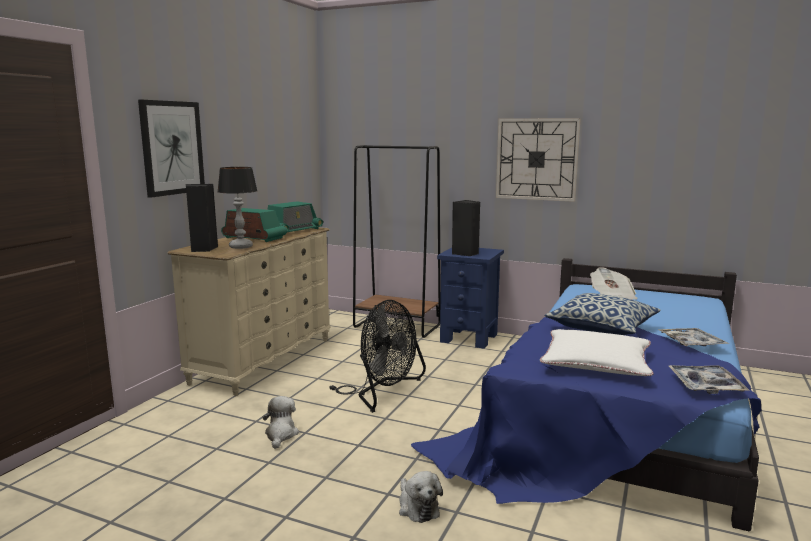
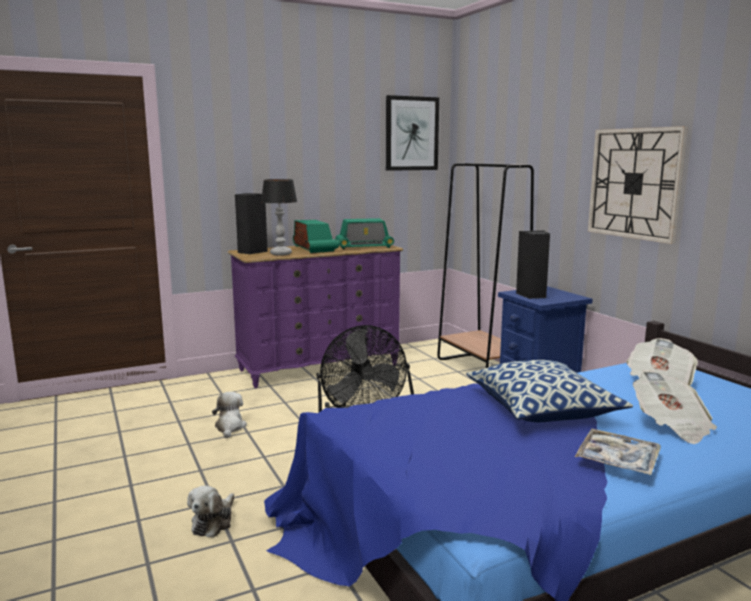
camera: 40 degrees right, 0 degrees up
picture [138,100,205,198] -> picture moved to [386,95,439,171]
beige dresser [167,227,331,396] -> purple dresser [227,245,403,388]
plush toy [263,396,299,449] -> plush toy turned 45 degrees counterclockwise [212,392,247,439]
white pillow [540,329,653,376] -> none
tray [669,365,749,394] -> none
none -> newspaper [633,370,717,444]

